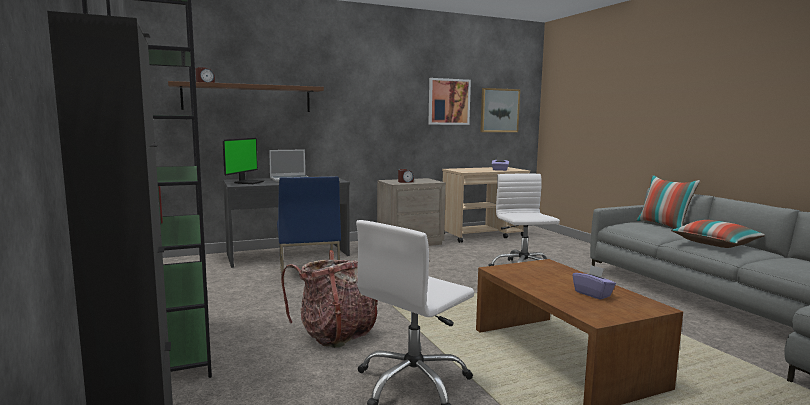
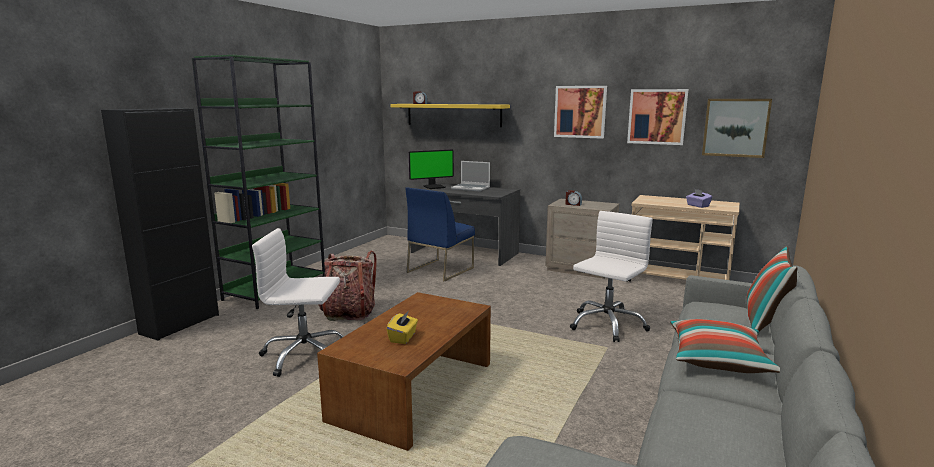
camera: 50 degrees right, 5 degrees up
brown shelf [168,81,324,112] -> yellow shelf [390,104,510,127]
purple tissue box [573,265,616,300] -> yellow tissue box [386,311,418,344]
none -> picture [554,86,607,139]

